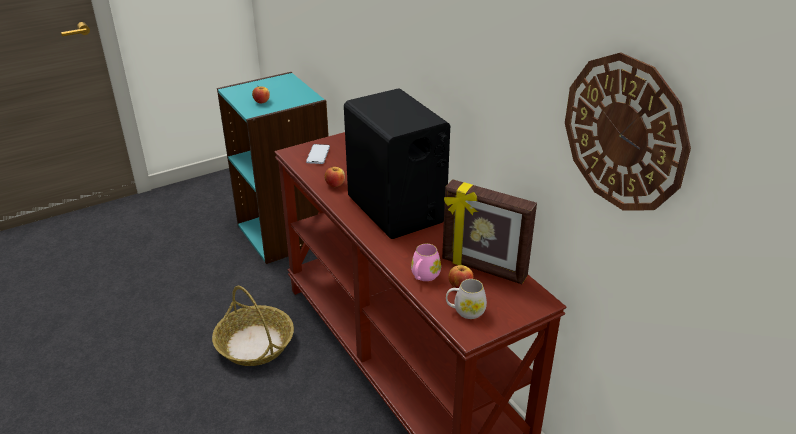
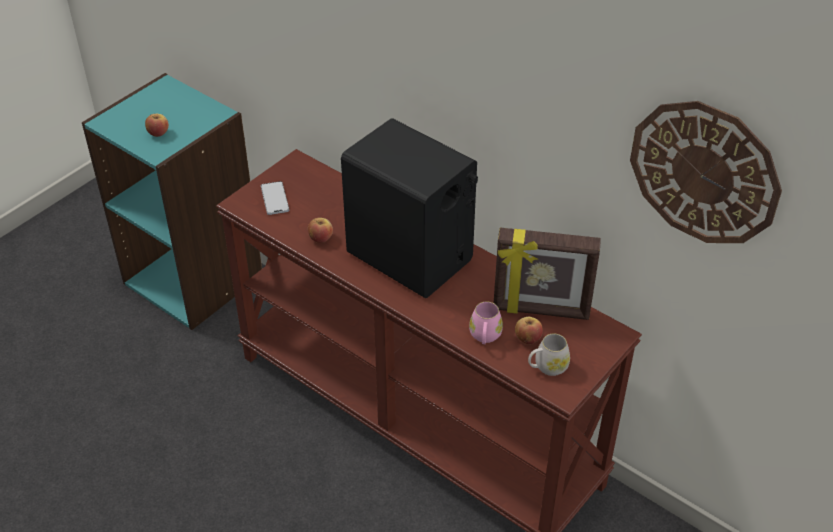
camera: 20 degrees left, 10 degrees up
basket [212,286,294,366] -> none

